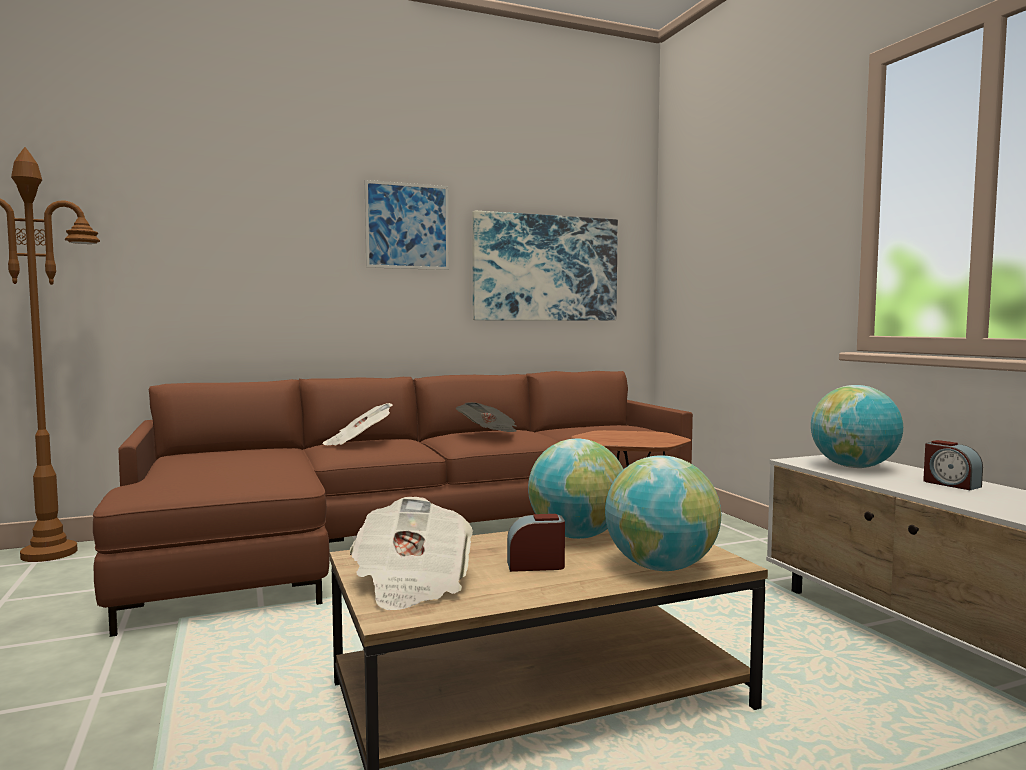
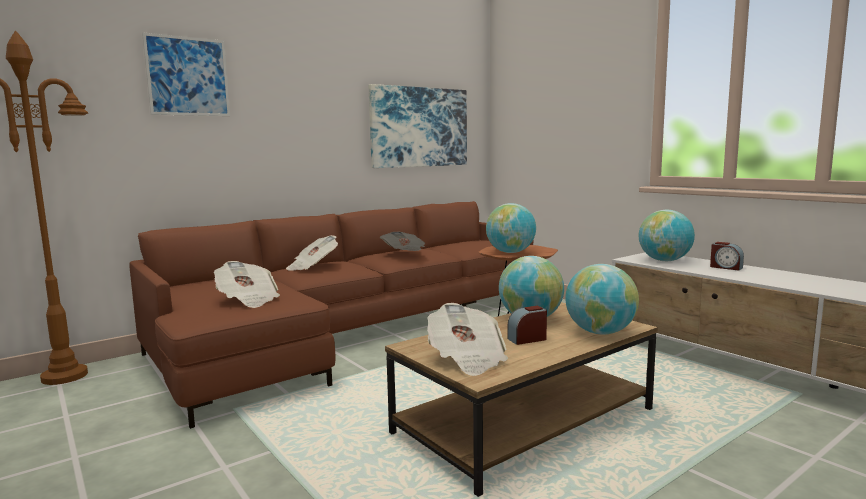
camera: 15 degrees left, 5 degrees up
picture [365,180,449,270] -> picture moved to [142,33,230,116]
none -> newspaper [214,261,280,308]
none -> globe [486,203,536,253]

